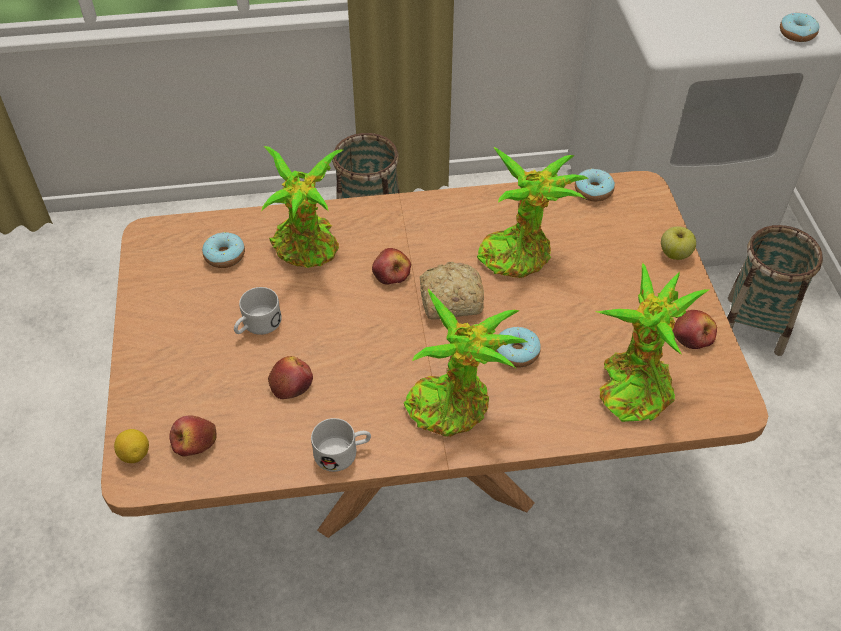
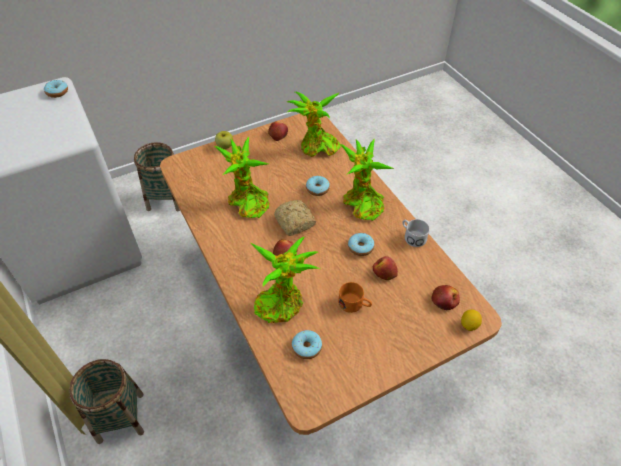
camera: 110 degrees left, 0 degrees up
white mug [234,287,282,335] -> orange mug [338,282,372,313]
donut [575,169,615,202] -> donut moved to [348,233,374,256]

